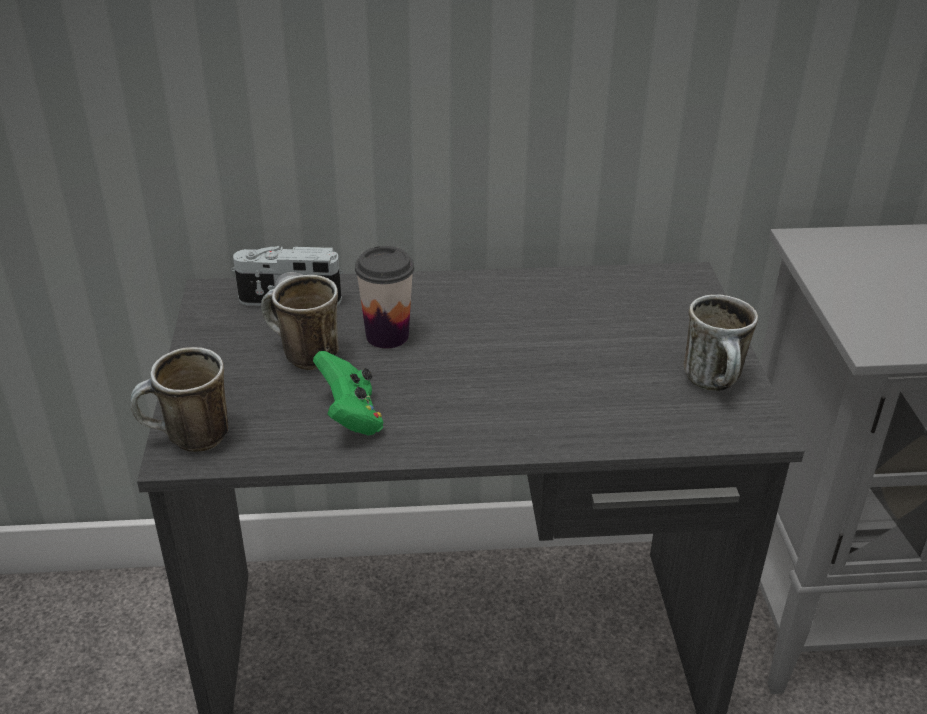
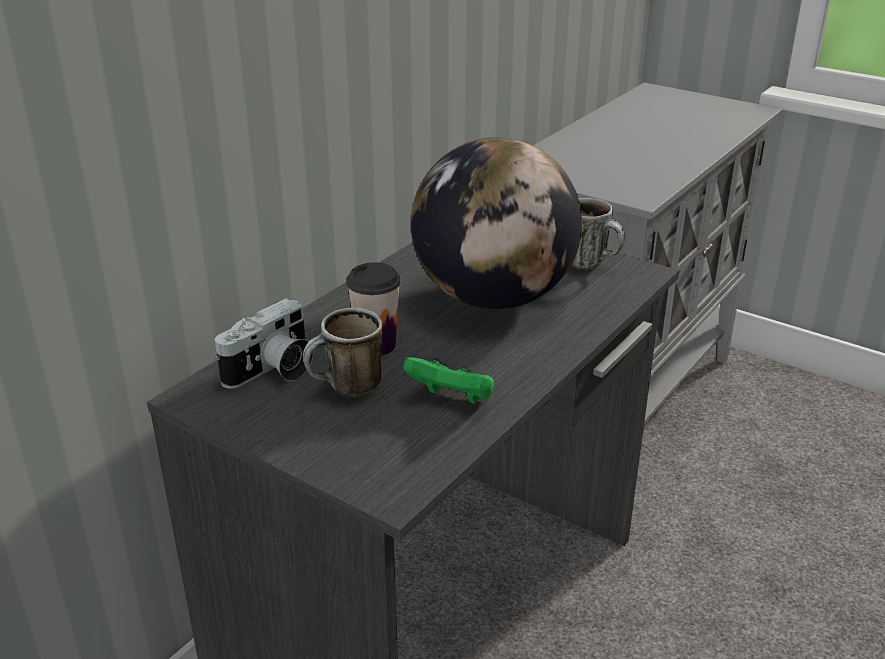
camera: 50 degrees left, 5 degrees down
mug [131,347,228,452] -> none
none -> globe [411,137,582,309]

